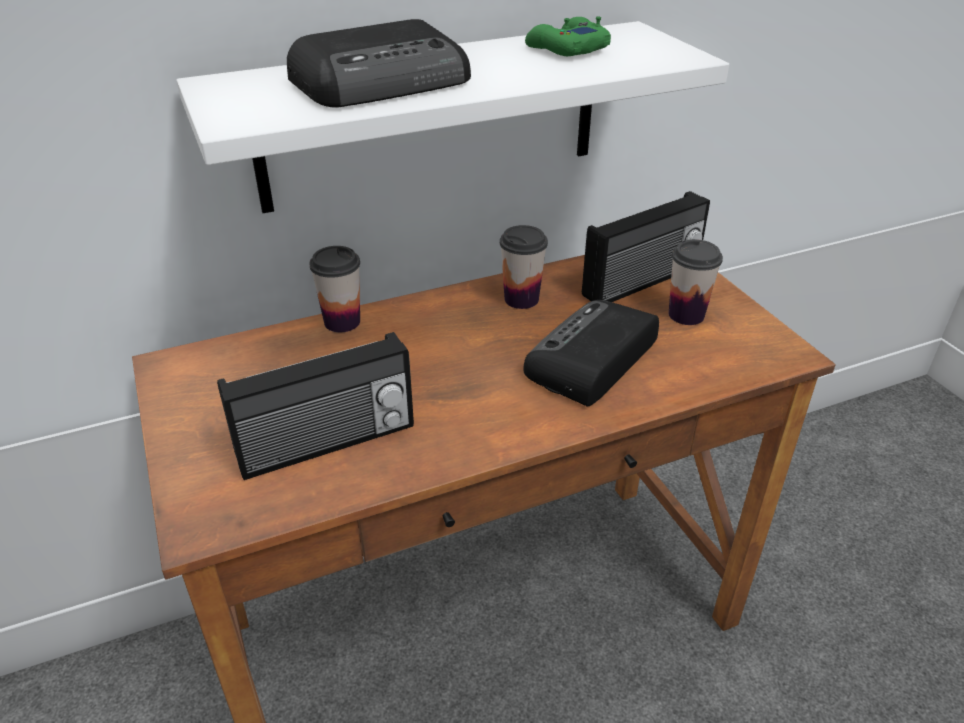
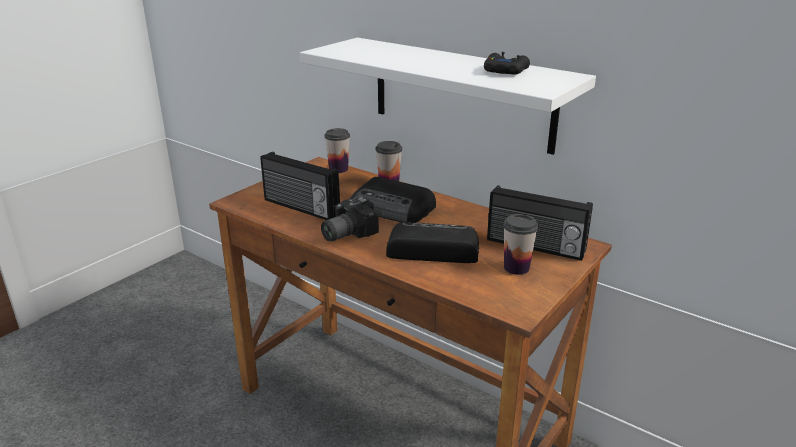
camera: 60 degrees right, 10 degrees down
radio [287,19,471,108] -> radio moved to [351,177,436,223]
cup [500,225,548,309] -> cup moved to [324,128,350,173]
green game controller [525,16,611,56] -> black game controller [484,52,530,74]
none -> camera [321,197,379,241]

